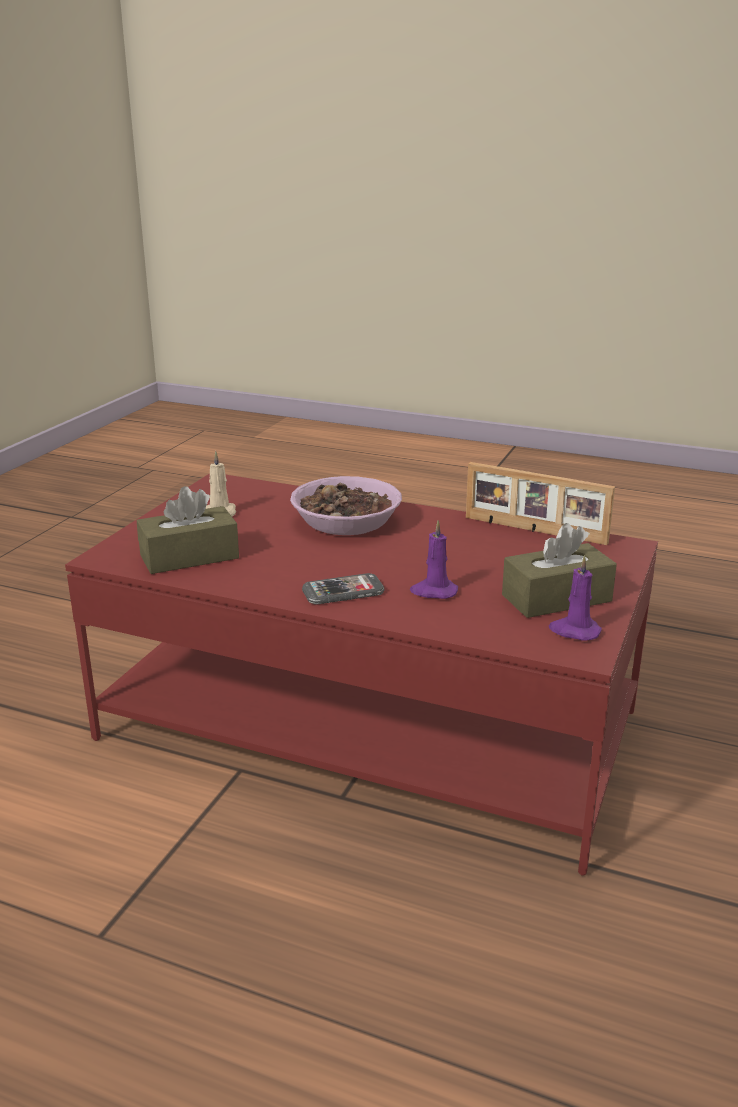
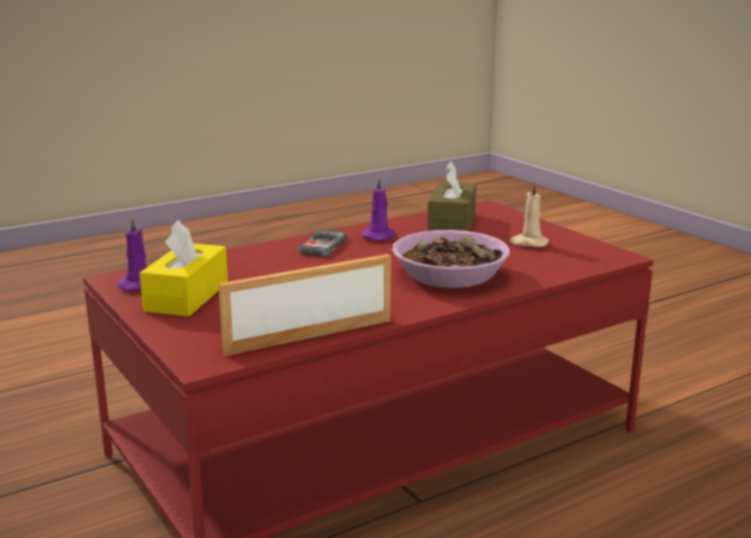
camera: 125 degrees right, 5 degrees down
purple candle [410,520,458,599] -> purple candle moved to [361,176,396,241]
brown tissue box [502,523,617,618] -> yellow tissue box [140,220,228,316]

